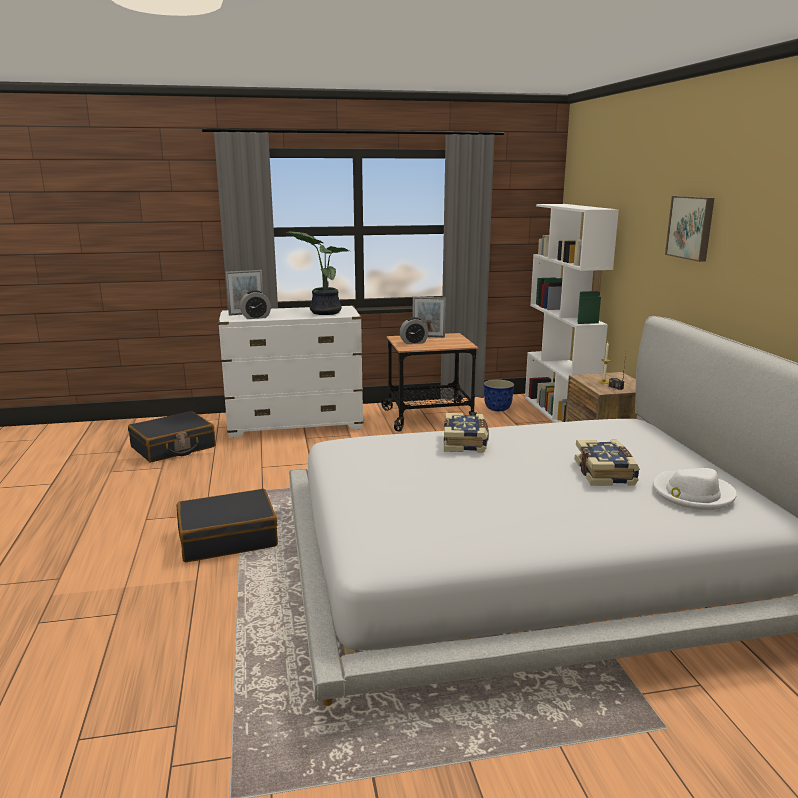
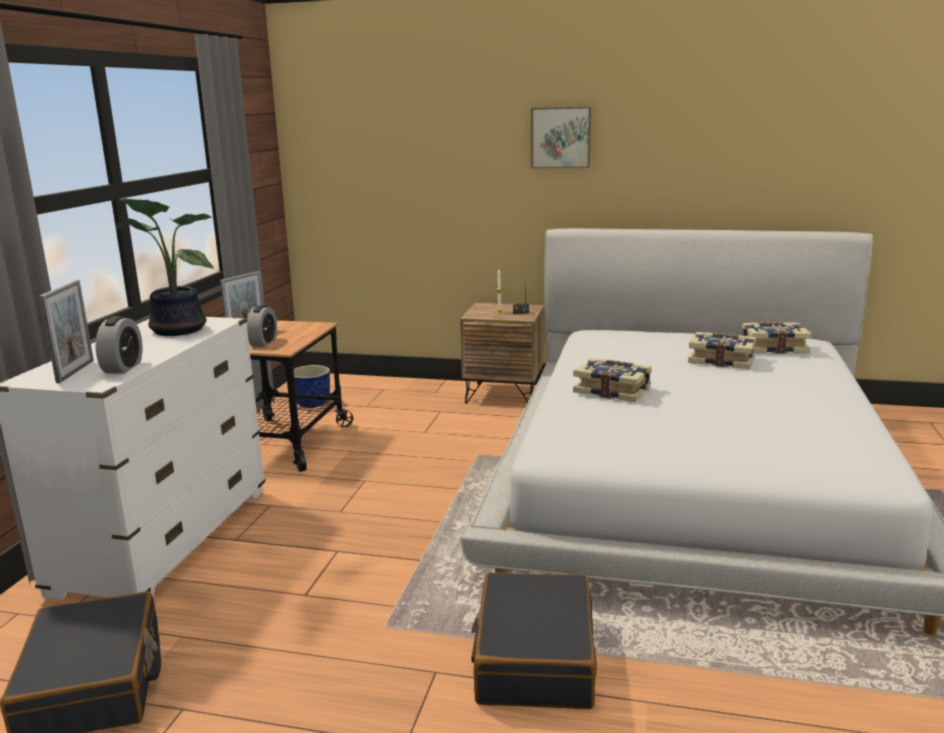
camera: 65 degrees left, 0 degrees up
white bookcase [525,204,619,423] -> none
white hat [653,468,737,510] -> book [742,322,812,354]

